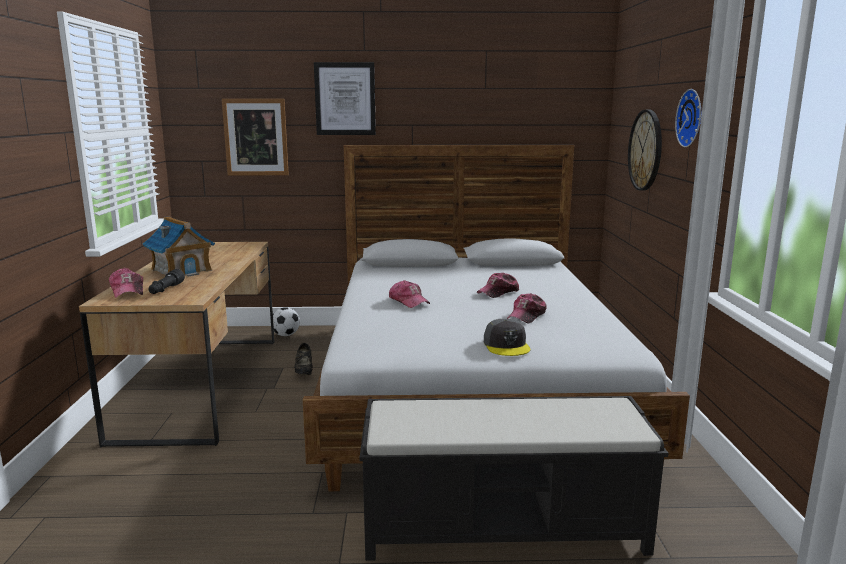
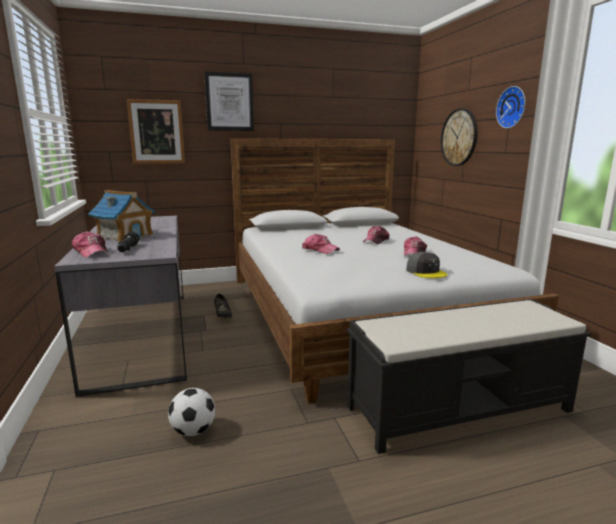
camera: 15 degrees left, 0 degrees up
brown desk [79,242,275,448] -> grey desk [54,216,187,397]
football [270,307,300,336] -> football moved to [168,388,215,436]

